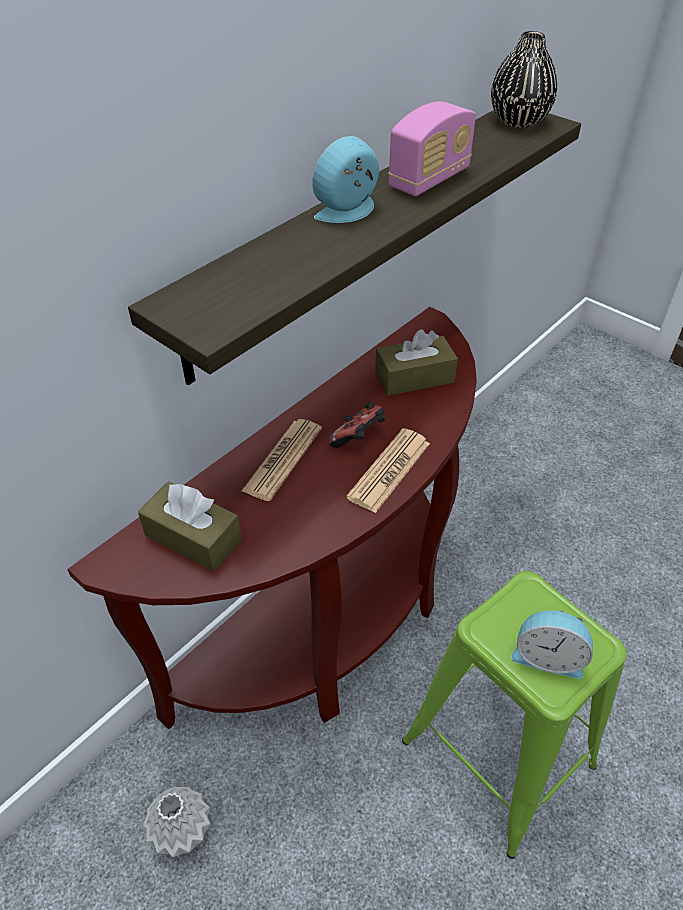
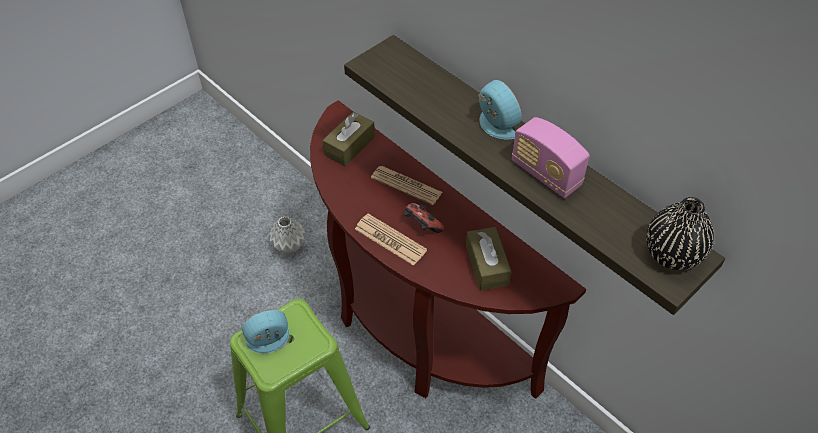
camera: 95 degrees right, 5 degrees up
alarm clock [511,610,593,679] -> alarm clock turned 45 degrees clockwise [242,310,290,354]

